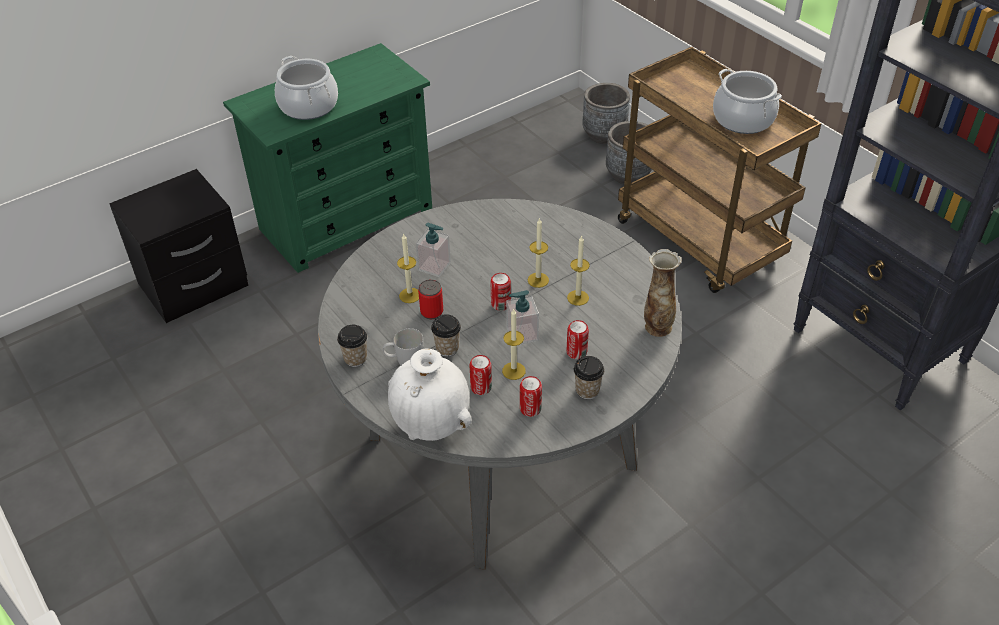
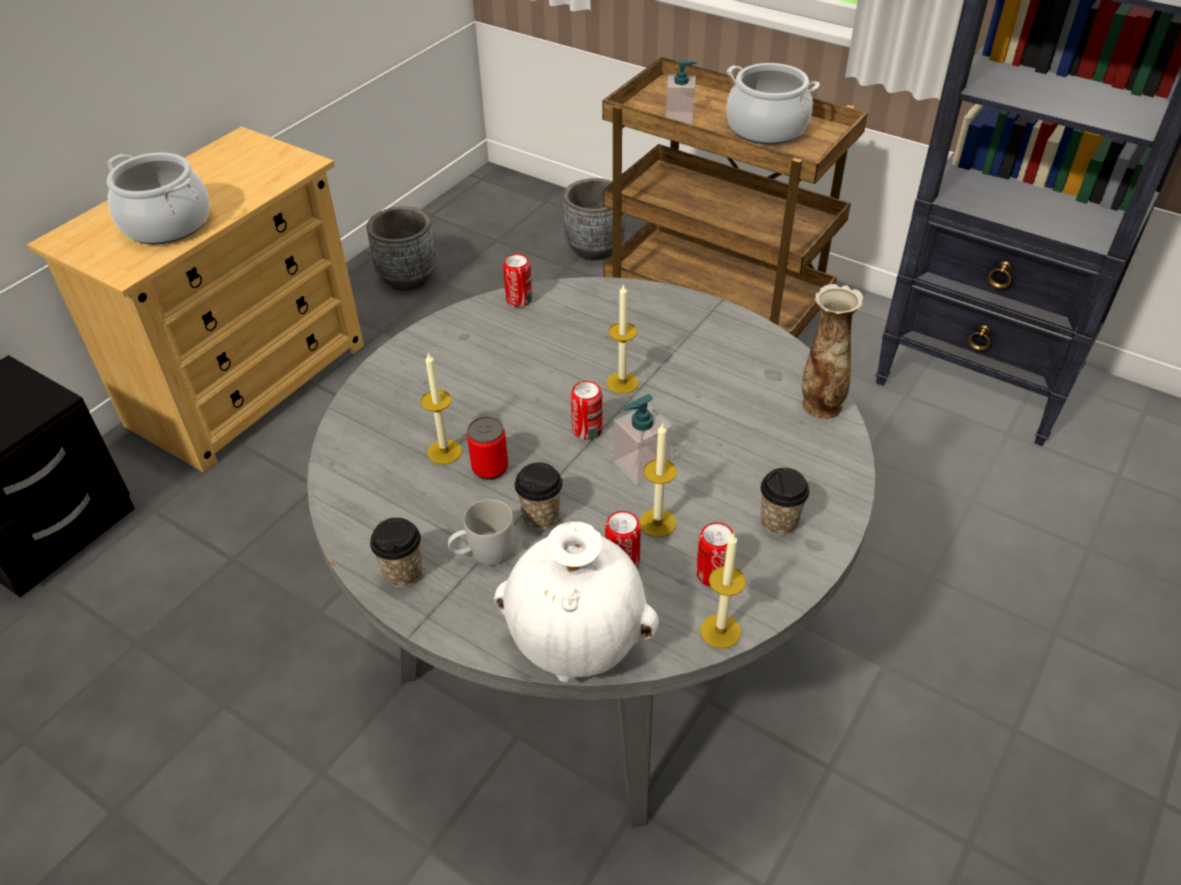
camera: 20 degrees left, 0 degrees up
green dresser [223,43,432,273] -> beige dresser [27,126,364,473]
soap dispenser [416,223,451,277] -> soap dispenser moved to [666,60,697,125]
candle [567,235,590,306] -> candle moved to [700,532,746,649]
can [567,320,589,360] -> can moved to [503,254,532,307]
grey planter [583,83,630,144] -> grey planter moved to [367,206,437,291]

